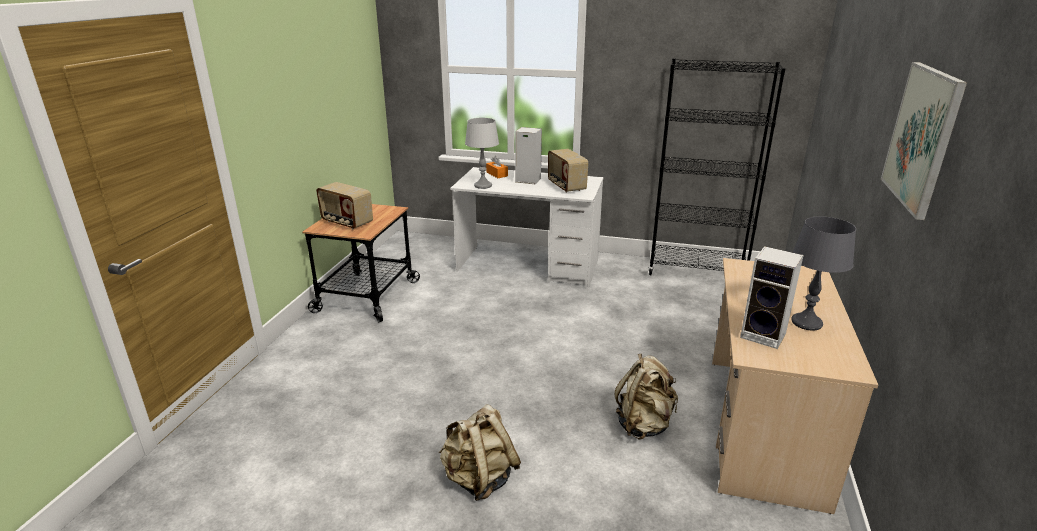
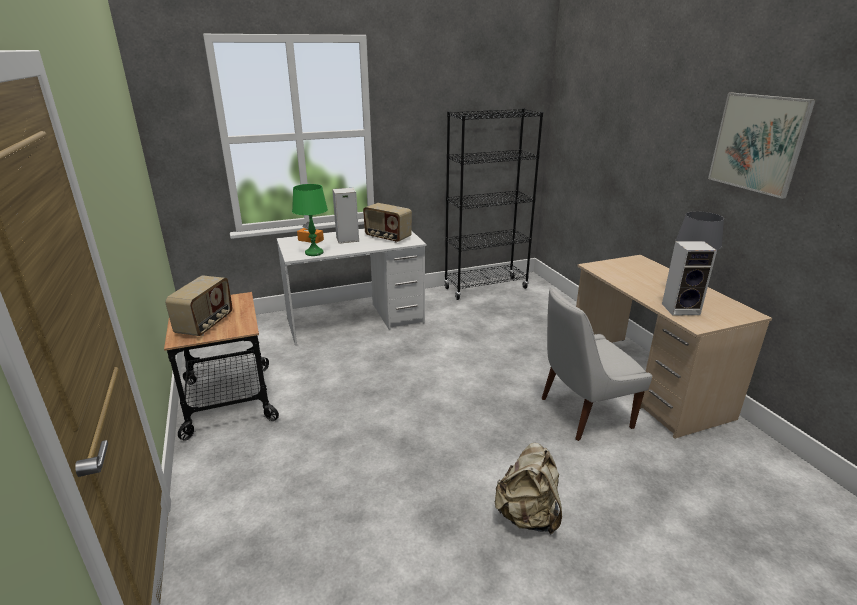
camera: 35 degrees left, 0 degrees up
radio [316,182,373,229] -> radio turned 75 degrees counterclockwise [165,275,232,336]
grey table lamp [465,118,499,189] -> green table lamp [292,184,328,256]
beige backpack [615,354,678,440] -> white chair [542,288,652,441]

